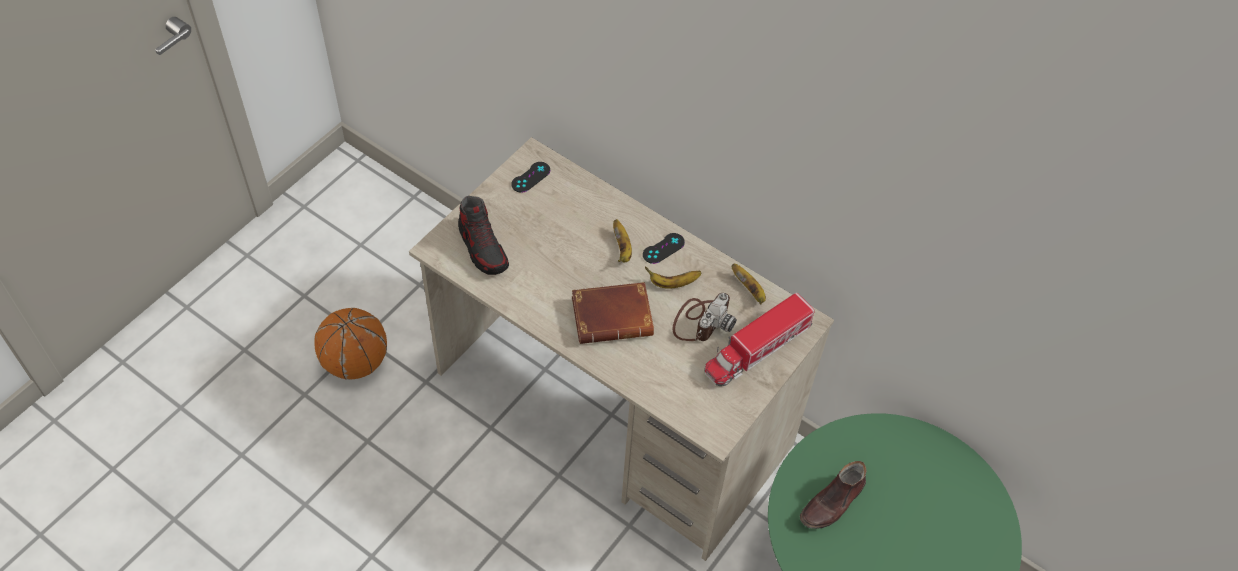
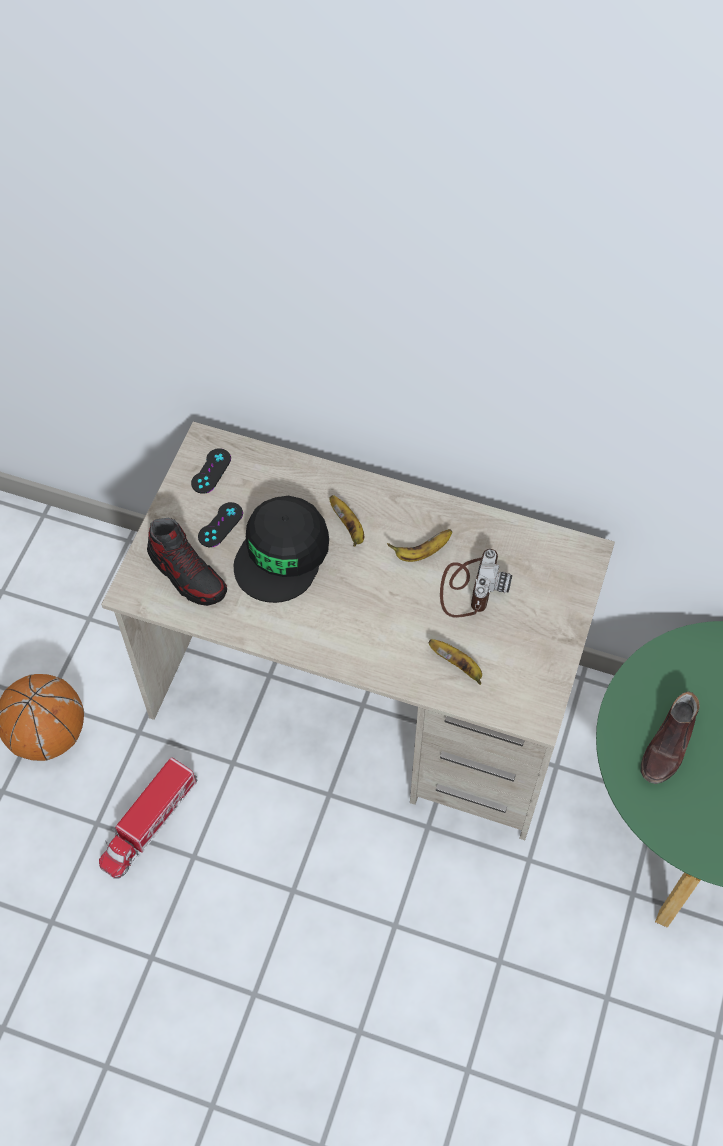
camera: 15 degrees left, 5 degrees up
brown book [572,282,654,344] -> none
black game controller [643,233,685,264] -> black game controller moved to [198,502,243,547]
toy truck [704,293,815,386] -> toy truck moved to [99,757,198,879]
banana [732,264,766,304] -> banana moved to [429,639,482,685]
none -> black cap [234,496,329,603]

